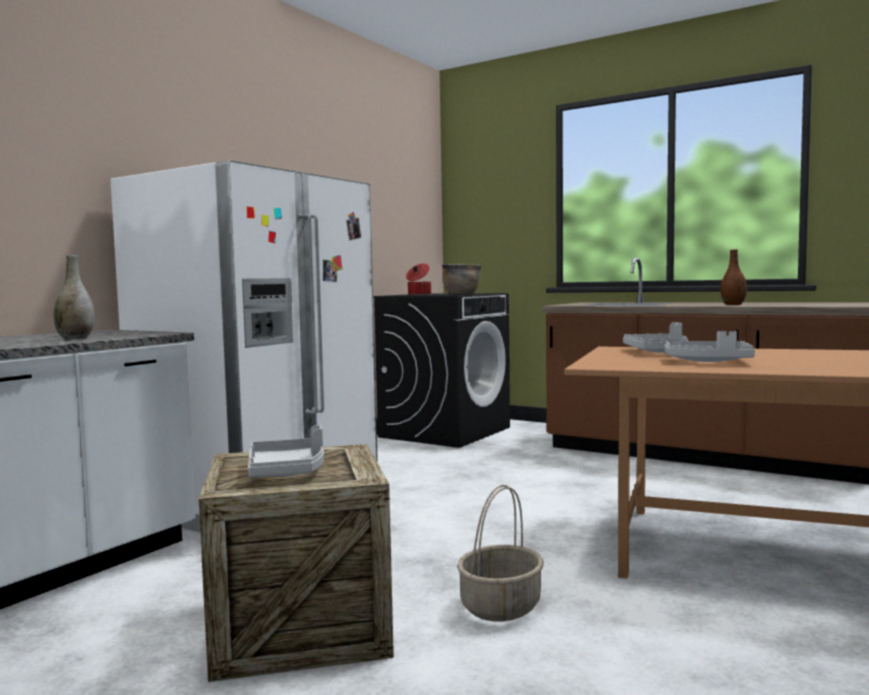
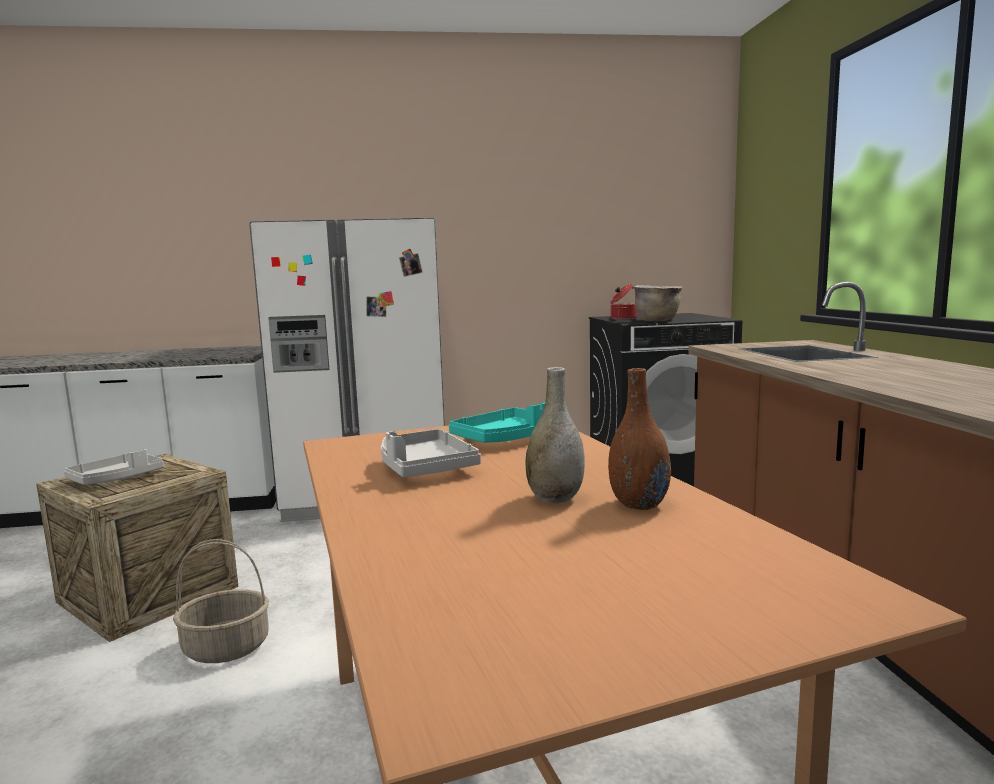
camera: 50 degrees right, 5 degrees up
grey vase [53,255,94,339] -> grey vase moved to [525,367,585,503]
grey tray [623,322,688,353] -> turquoise tray [449,402,545,443]
brown vase [721,249,747,305] -> brown vase moved to [608,368,671,510]

